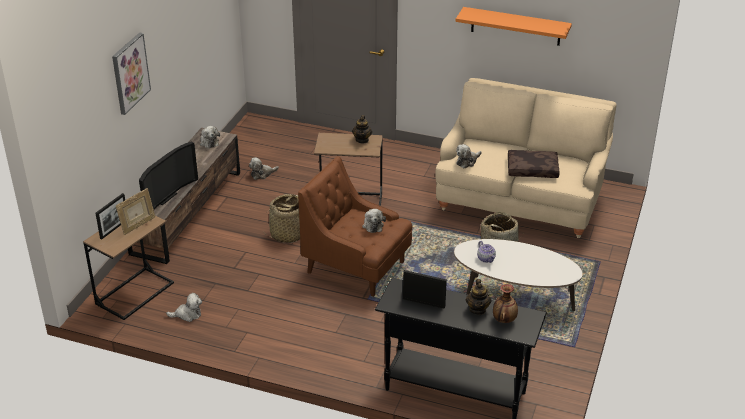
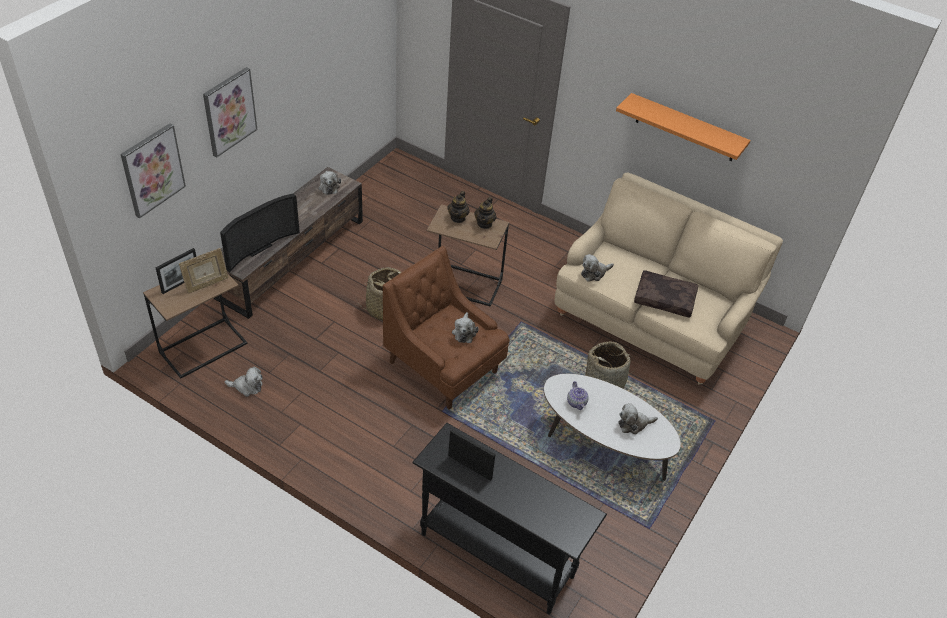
camera: 10 degrees right, 10 degrees up
plush toy [249,157,279,180] -> plush toy moved to [618,403,658,434]
teapot [466,279,491,315] -> teapot moved to [447,191,470,223]
vase [493,284,518,323] -> none
none -> picture [121,123,186,218]

